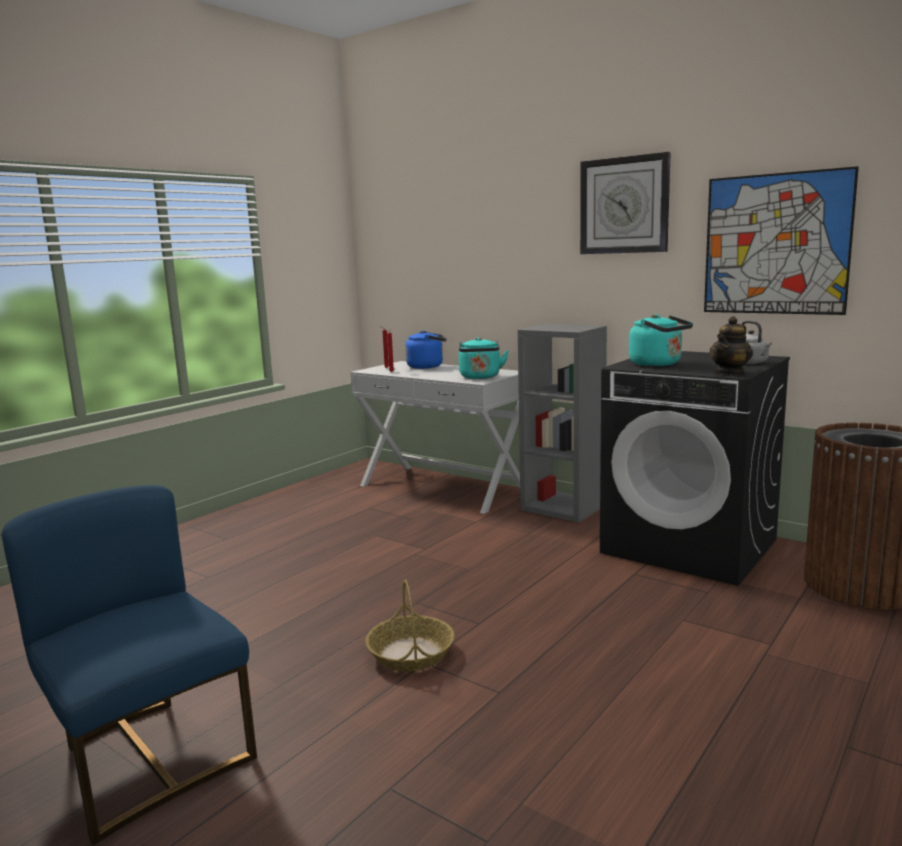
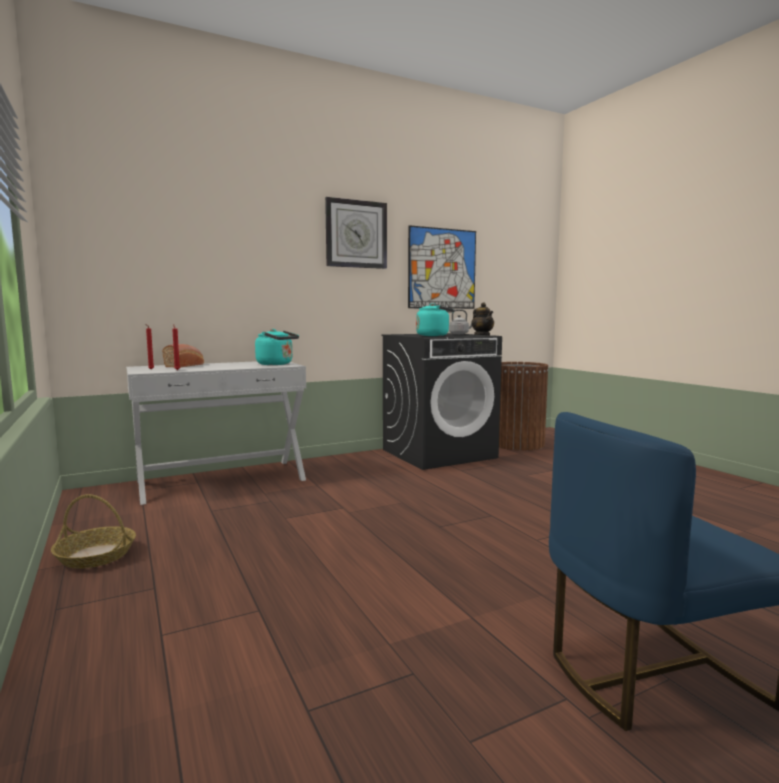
camera: 65 degrees left, 5 degrees down
basket [365,580,454,672] -> basket moved to [51,494,136,569]
blue kettle [405,331,446,369] -> bread [162,344,204,367]
grey bookcase [518,324,607,523] -> none

